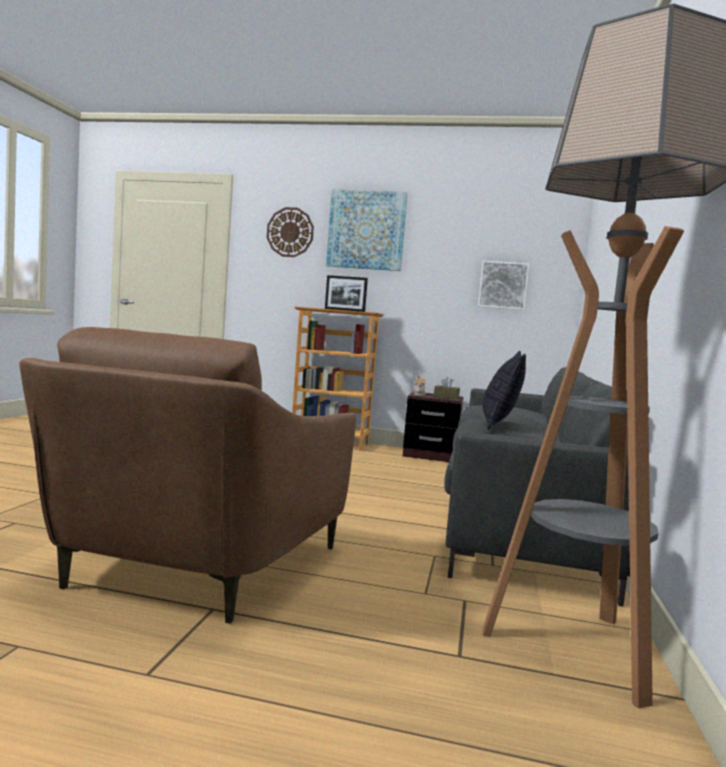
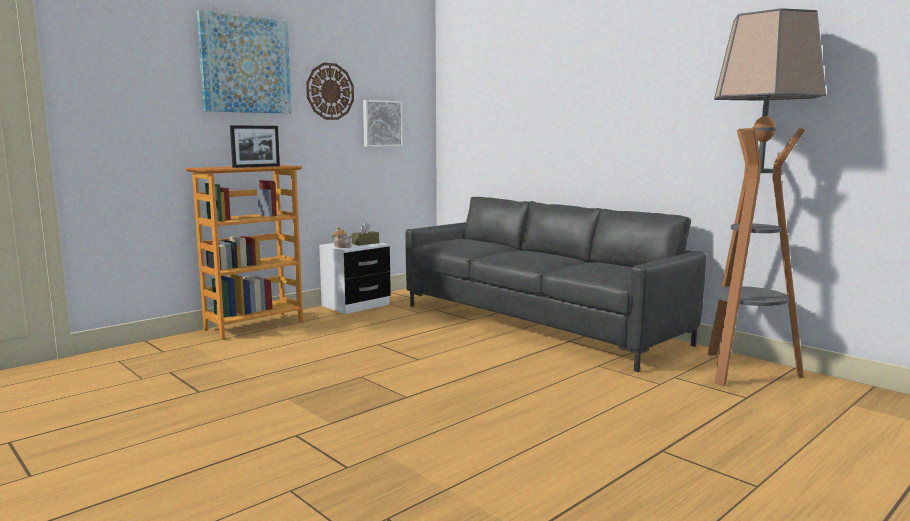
camera: 55 degrees left, 5 degrees up
brown armchair [19,327,356,624] -> none
wall clock [267,207,314,257] -> wall clock moved to [306,63,354,120]
brown nightstand [403,392,463,462] -> white nightstand [319,241,391,314]
pillow [483,351,526,430] -> none

